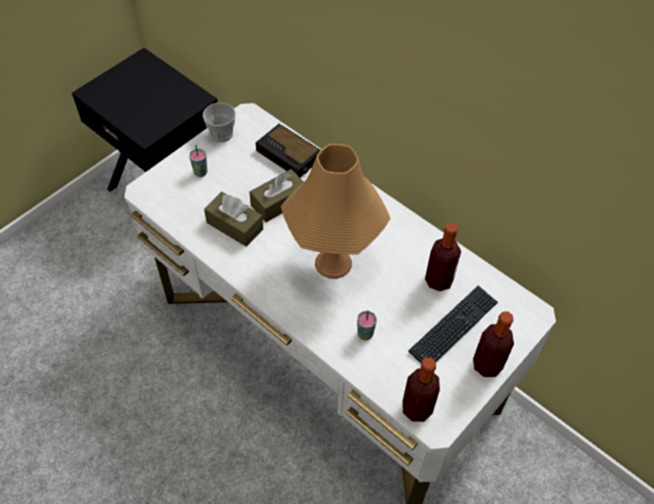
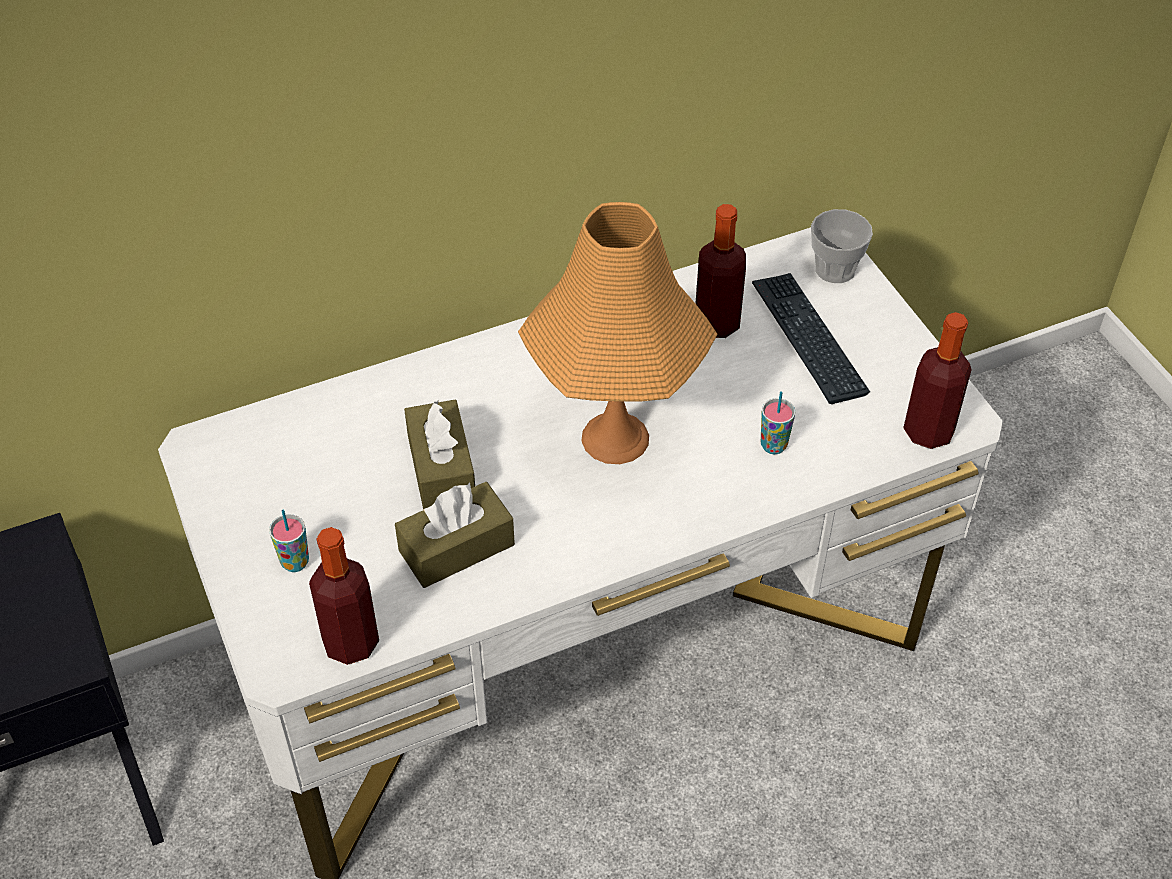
camera: 65 degrees left, 5 degrees down
cup [203,103,236,142] -> cup moved to [811,209,873,283]
alarm clock [256,124,321,177] -> none
bottle [473,312,514,377] -> bottle moved to [309,527,379,665]

